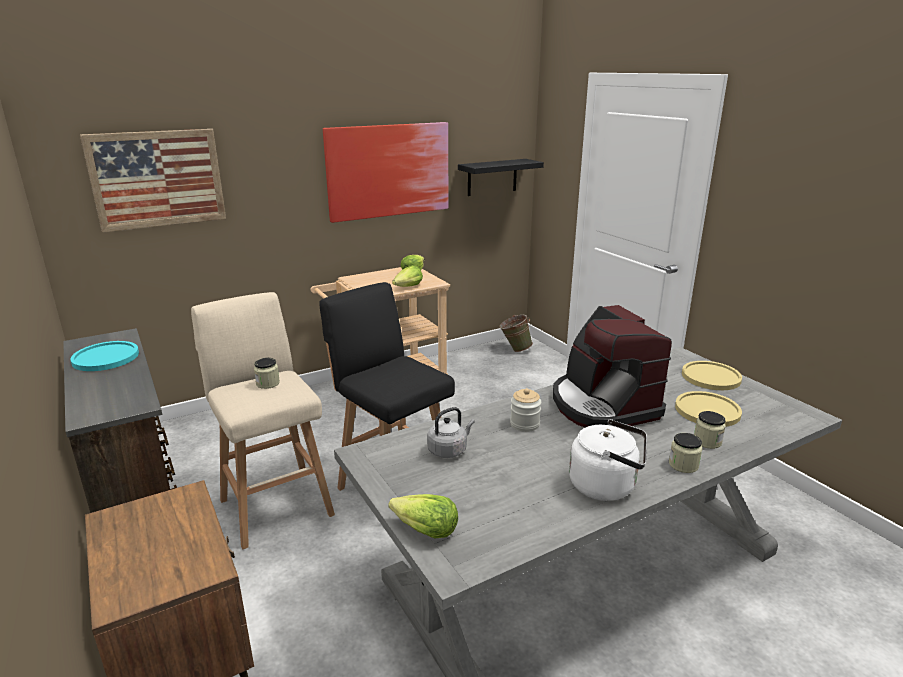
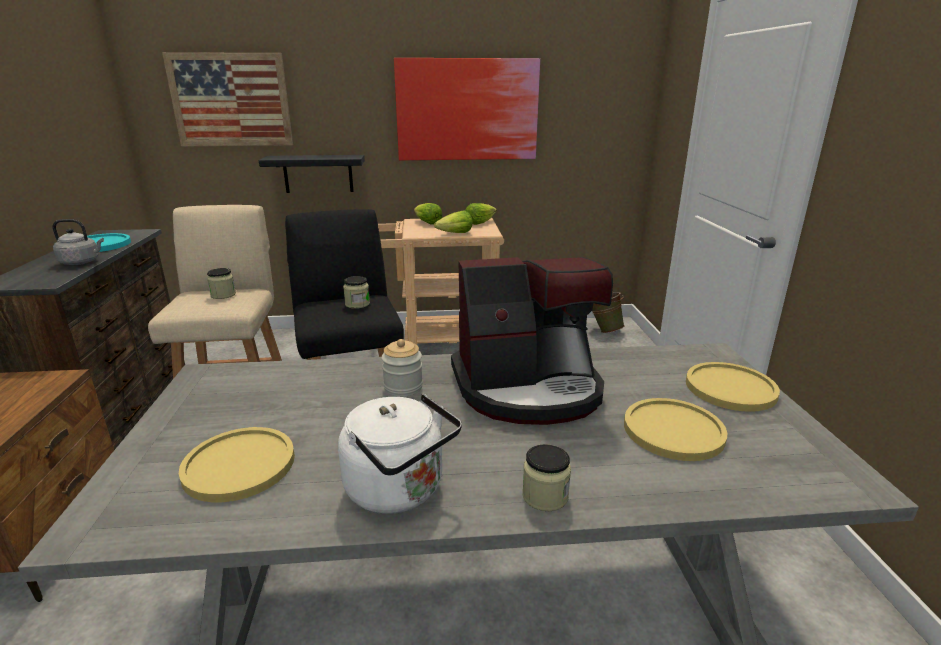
camera: 25 degrees right, 0 degrees up
lettuce [388,494,458,539] -> lettuce moved to [414,203,443,224]
grey kettle [427,407,475,458] -> grey kettle moved to [52,219,104,265]
black shelf [458,159,544,196] -> black shelf moved to [259,155,365,193]
coffee machine [553,305,672,427] -> coffee machine turned 105 degrees counterclockwise [451,257,613,425]
jar [694,411,726,449] -> jar moved to [343,276,370,309]
none -> yellow plate [179,427,295,502]

